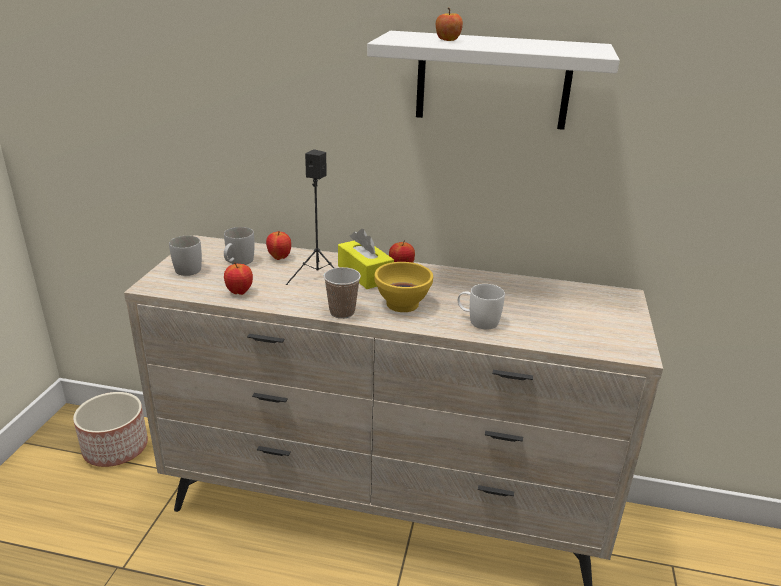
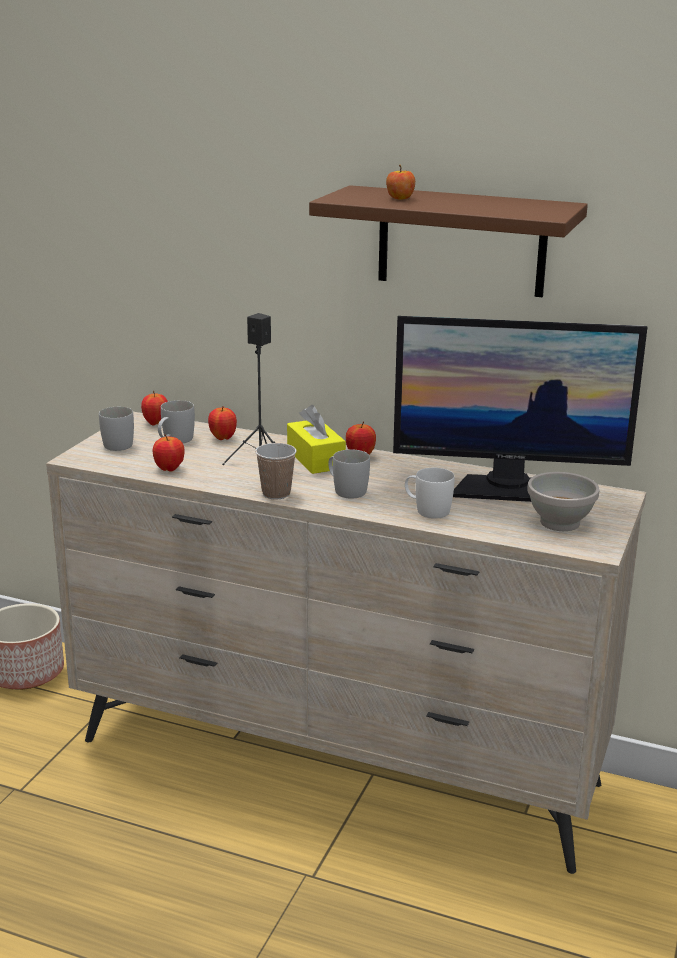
camera: 10 degrees right, 5 degrees down
white shelf [367,31,620,130] -> brown shelf [309,185,588,297]
yellow bowl [374,262,433,312] -> white mug [328,449,370,499]
none -> apple [141,391,168,425]
none -> monitor [393,316,647,502]
none -> white bowl [527,472,600,531]

